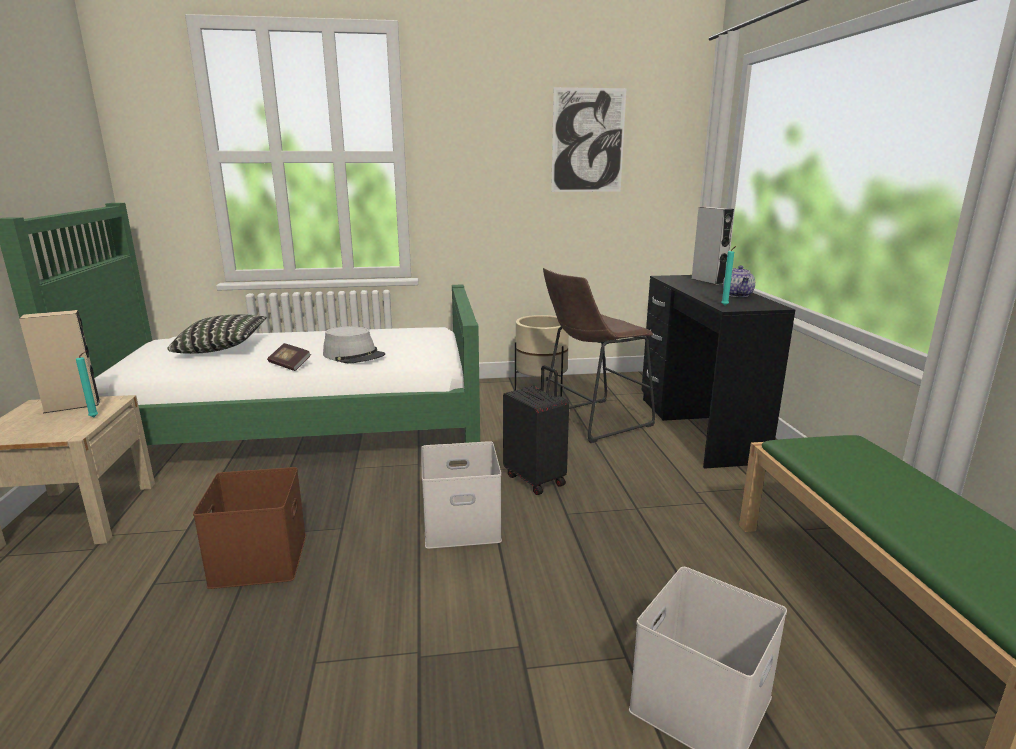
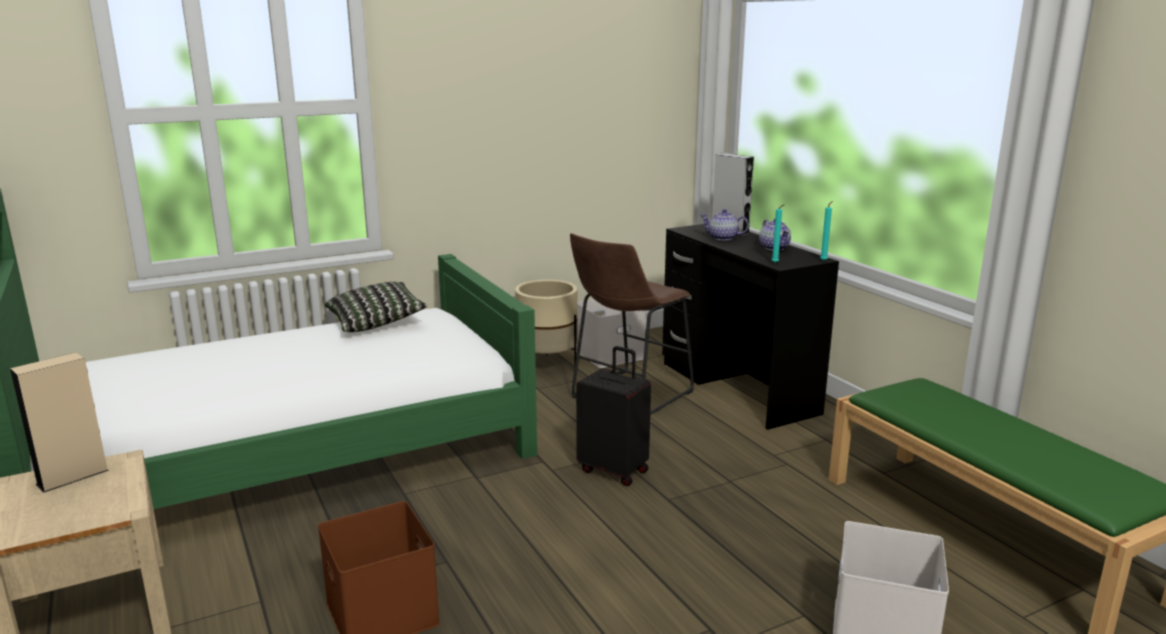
camera: 20 degrees left, 0 degrees up
turquoise candle [76,351,98,417] -> turquoise candle moved to [820,201,833,261]
pillow [167,314,267,354] -> pillow moved to [325,282,427,332]
book [267,343,311,371] -> none
grey hat [323,326,385,364] -> none
white storage box [421,441,502,549] -> white storage box moved to [576,299,646,368]
picture [551,87,627,192] -> none
none -> teapot [700,209,749,240]

